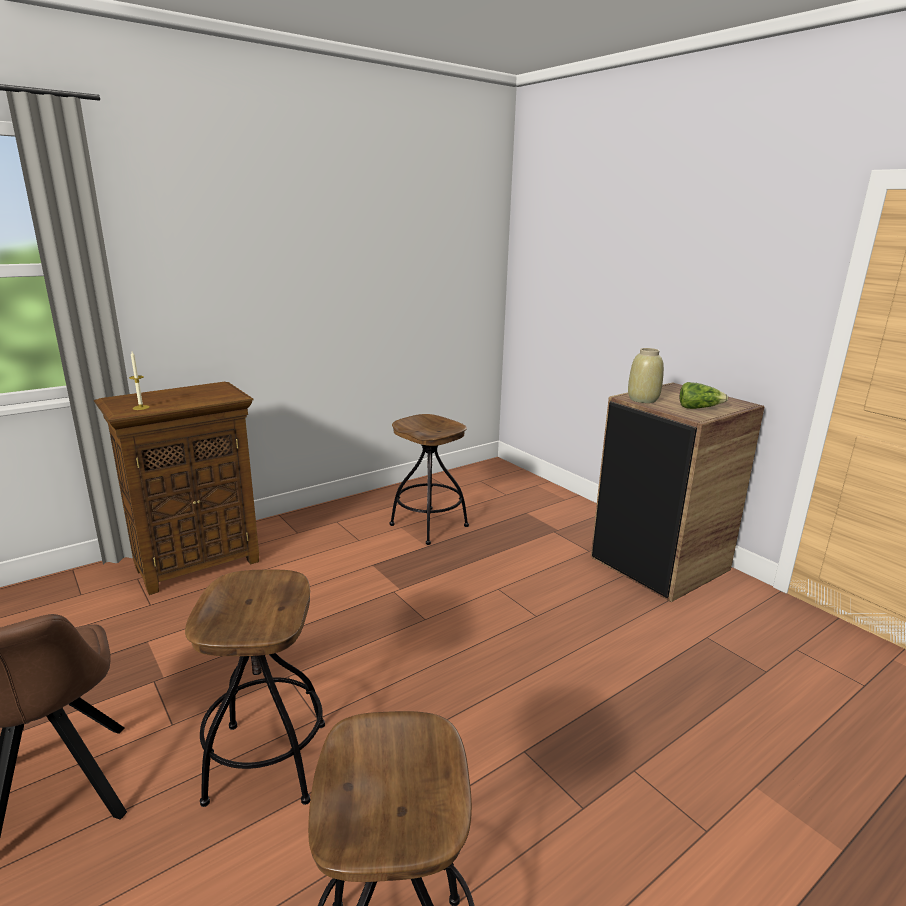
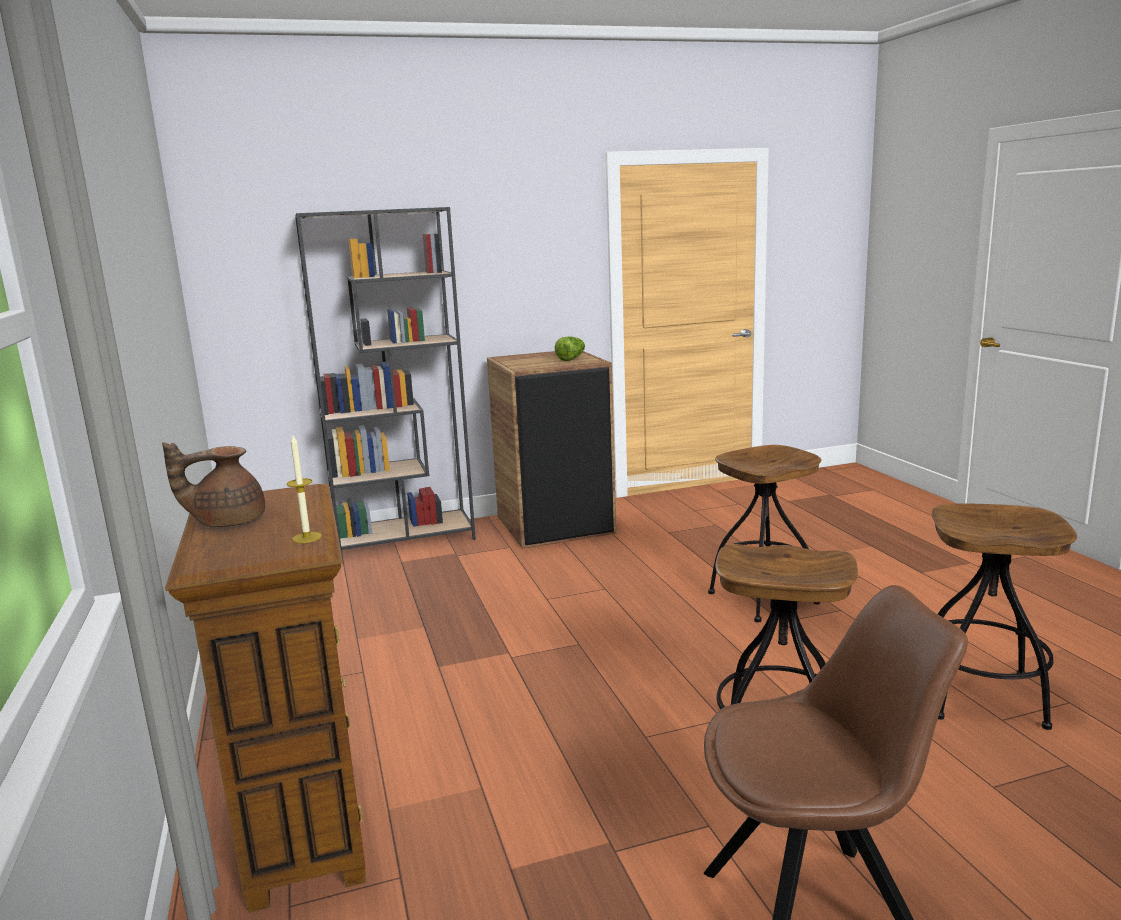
camera: 70 degrees left, 5 degrees down
brown stool [390,414,469,545] -> brown stool moved to [708,445,821,622]
beige vase [628,348,664,403] -> none
none -> brown teapot [162,442,265,527]
none -> bookcase [295,207,476,559]

